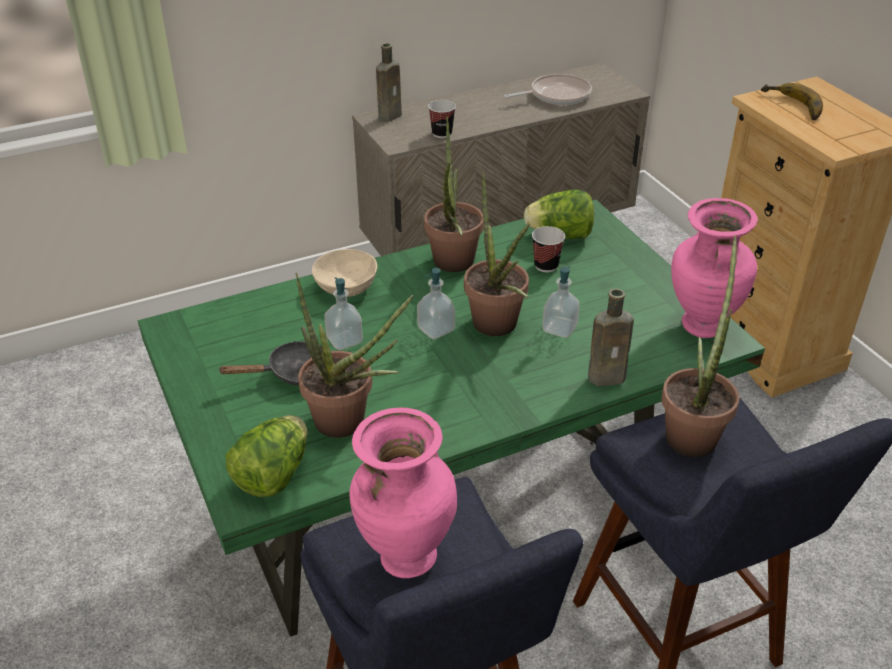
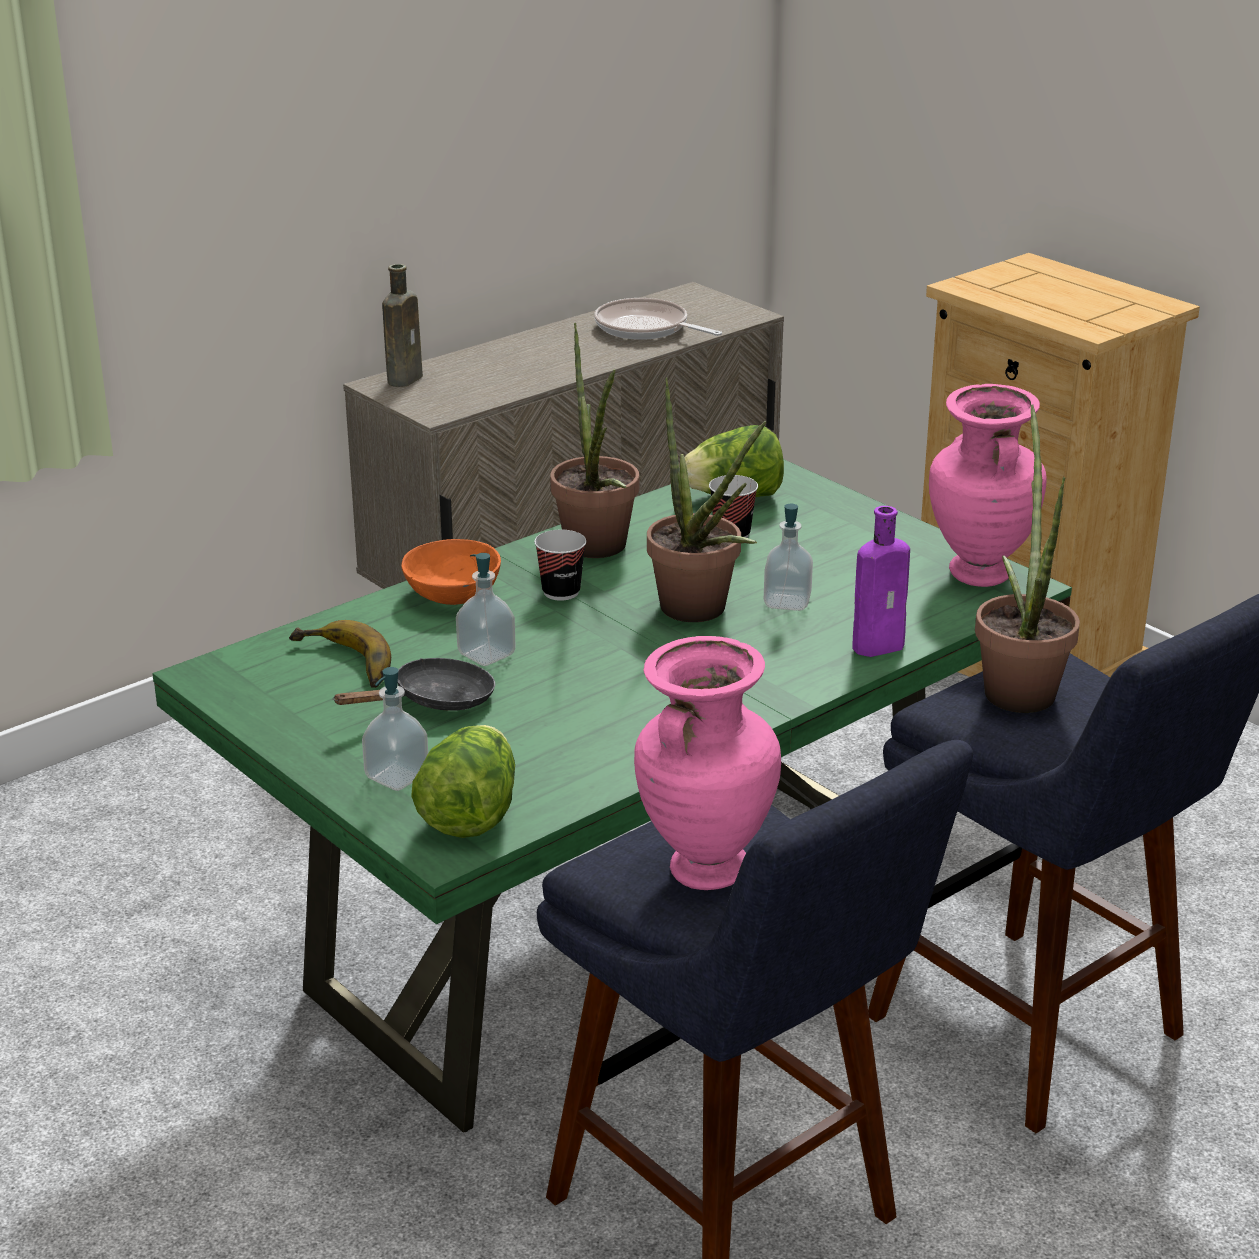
camera: 15 degrees left, 10 degrees down
potted plant [295,272,414,438] -> none
beige bowl [312,249,377,297] -> orange bowl [401,539,501,605]
soap dispenser [417,268,455,339] -> soap dispenser moved to [362,667,428,791]
cup [428,100,456,138] -> cup moved to [534,530,586,601]
frying pan [504,74,592,105] -> frying pan turned 105 degrees counterclockwise [594,298,722,340]
brown bottle [588,289,634,386] -> purple bottle [853,506,910,657]
banana [761,83,823,120] -> banana moved to [289,620,391,688]

